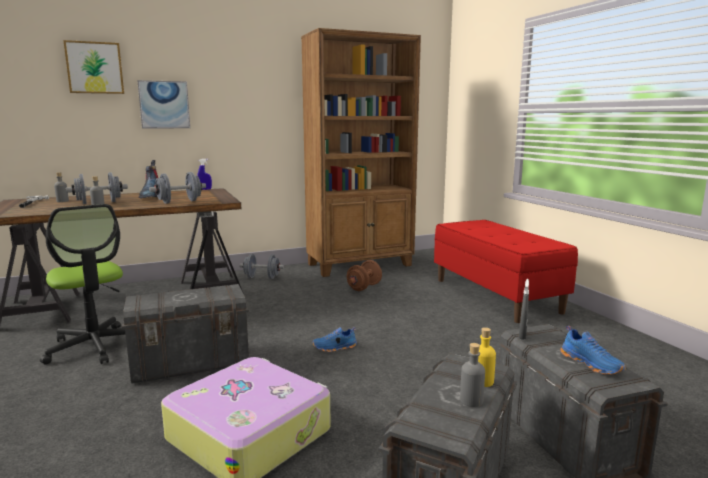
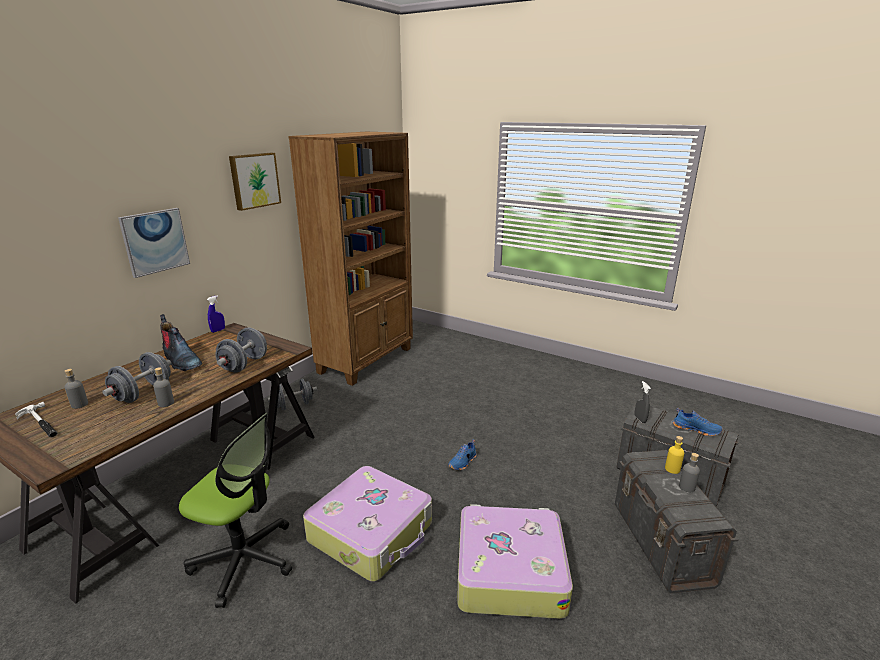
camera: 35 degrees left, 10 degrees up
picture [63,40,124,94] -> picture moved to [229,153,281,211]
grey storage box [122,284,249,384] -> suitcase [303,466,432,581]
brown dumbbell [347,260,382,291] -> none
red bench [434,220,578,323] -> none

